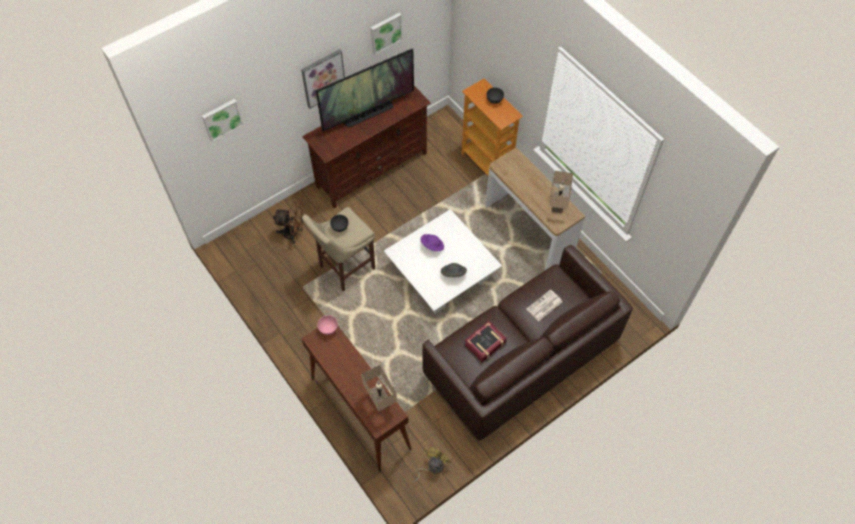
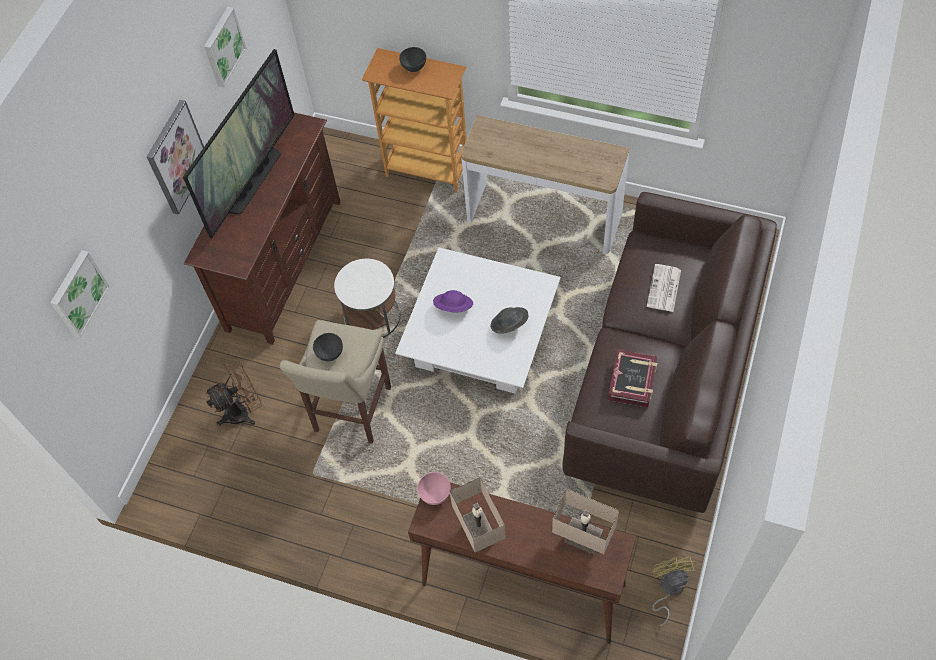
camera: 30 degrees left, 0 degrees up
beige table lamp [549,171,573,213] -> beige table lamp moved to [449,477,506,552]
none -> white side table [334,259,400,338]

